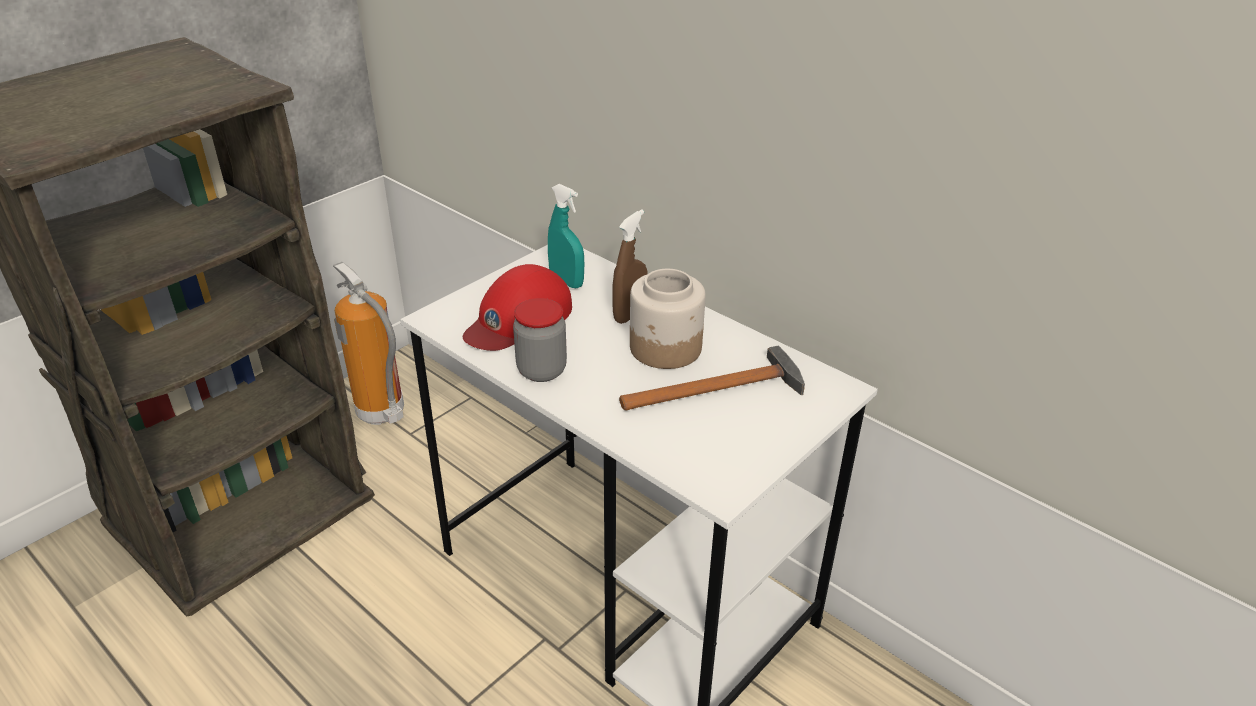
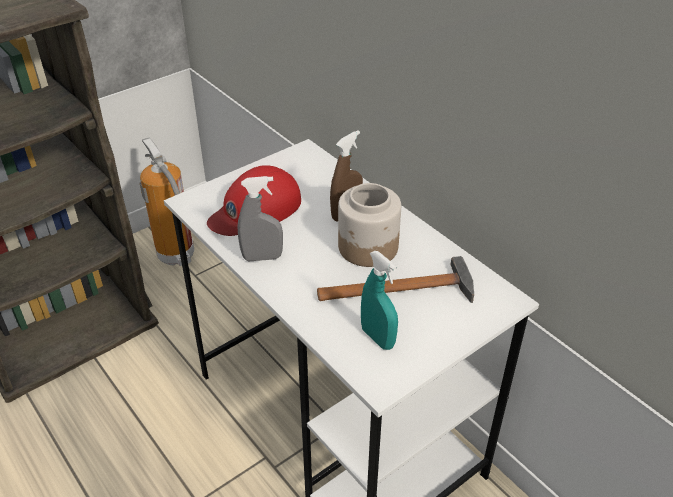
camera: 10 degrees right, 5 degrees up
jar [513,298,567,382] -> grey spray bottle [238,176,283,261]
turquoise spray bottle [548,184,584,288] -> turquoise spray bottle moved to [361,251,398,350]

